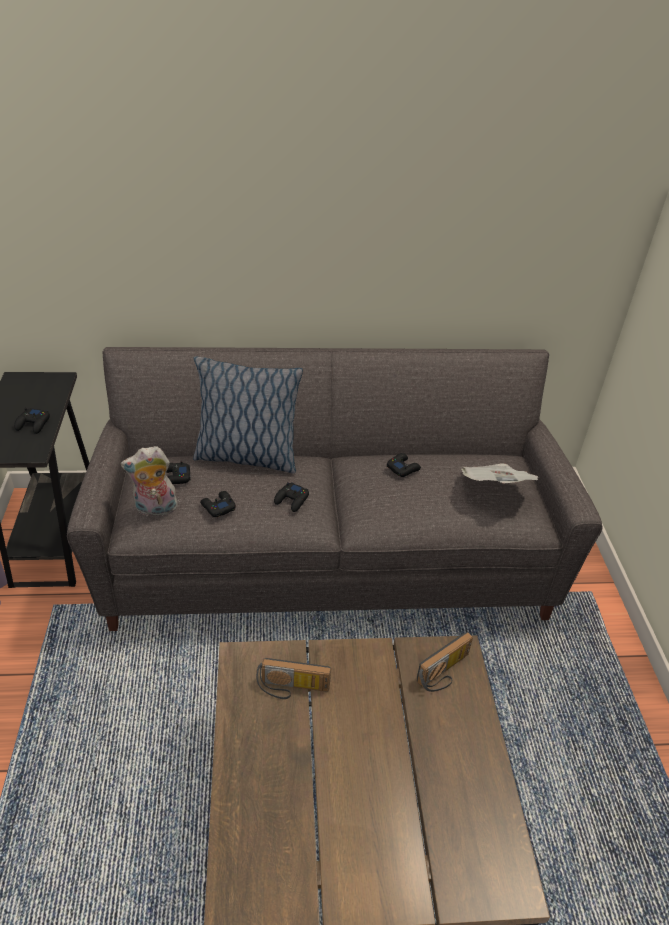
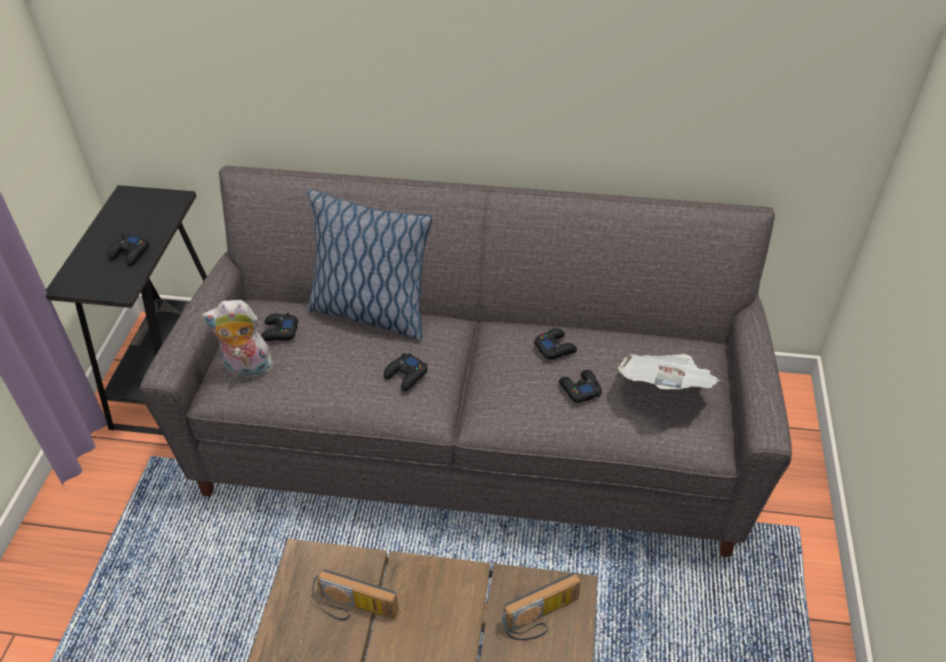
camera: 15 degrees right, 5 degrees up
black game controller [200,491,236,517] -> black game controller moved to [559,370,602,403]

